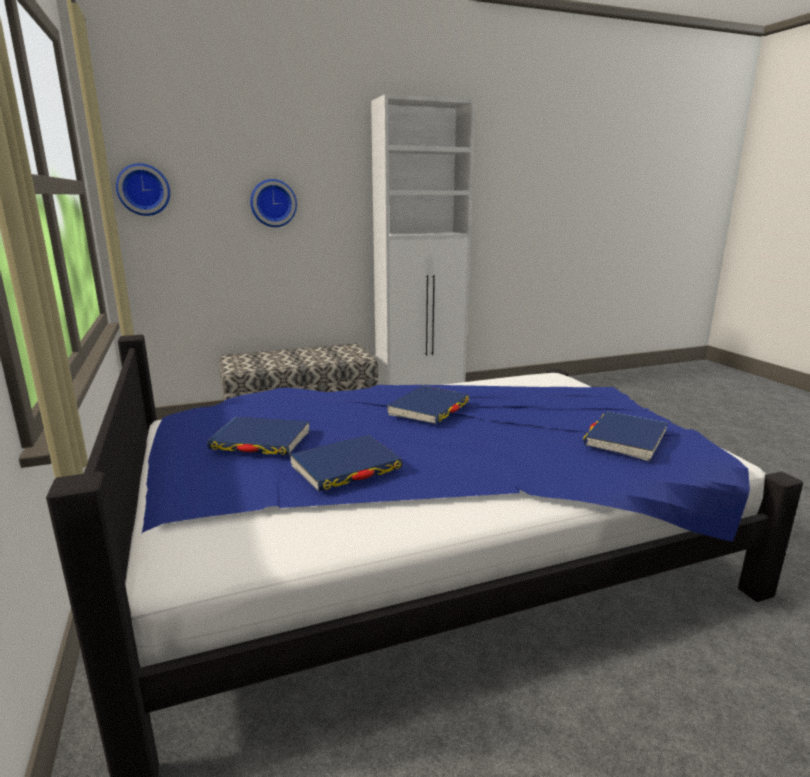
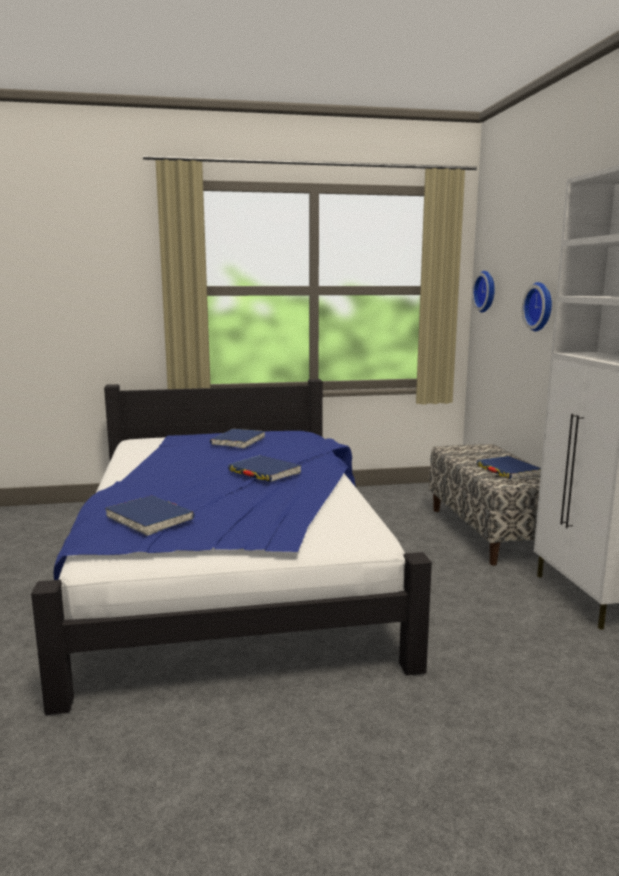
camera: 100 degrees right, 5 degrees down
blue book [290,435,403,491] -> blue book moved to [476,456,541,479]

